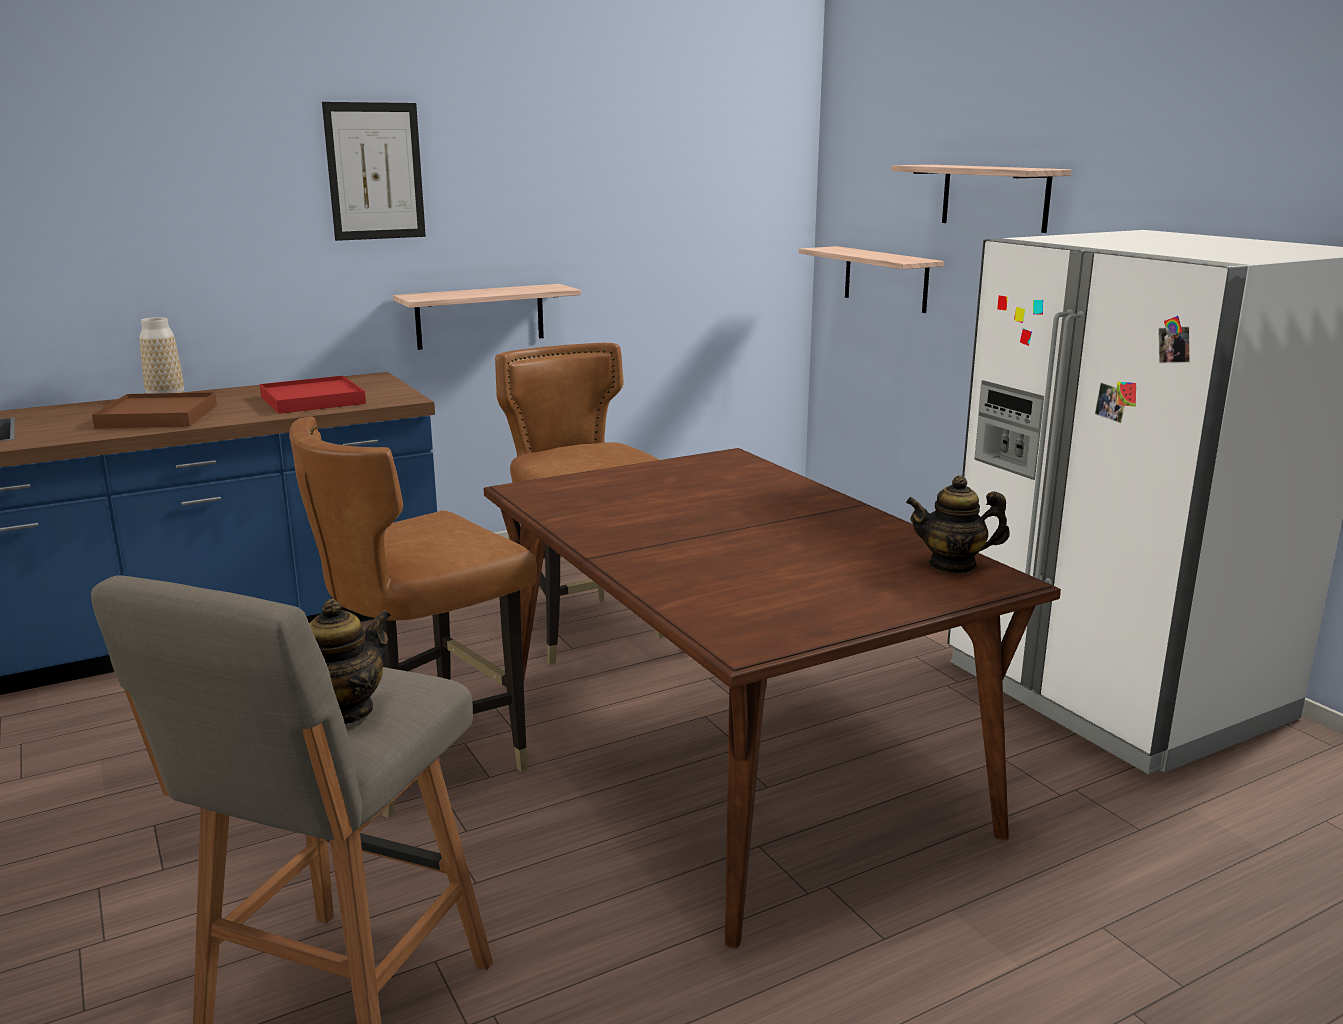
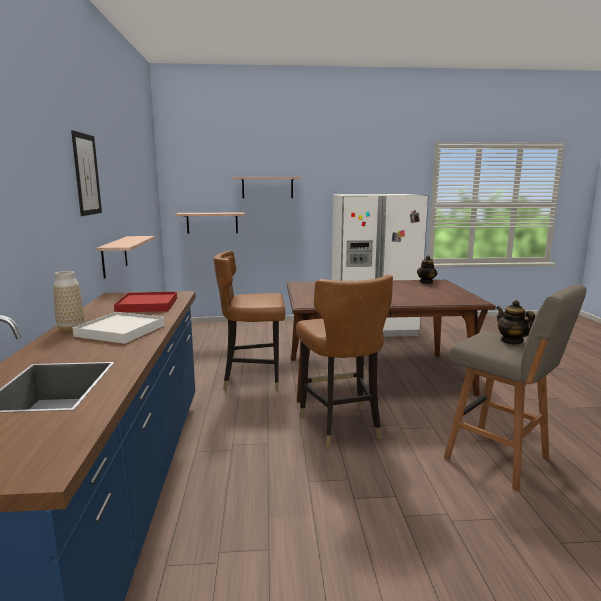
camera: 65 degrees left, 5 degrees down
brown tray [92,392,217,429] -> white tray [73,312,165,344]

